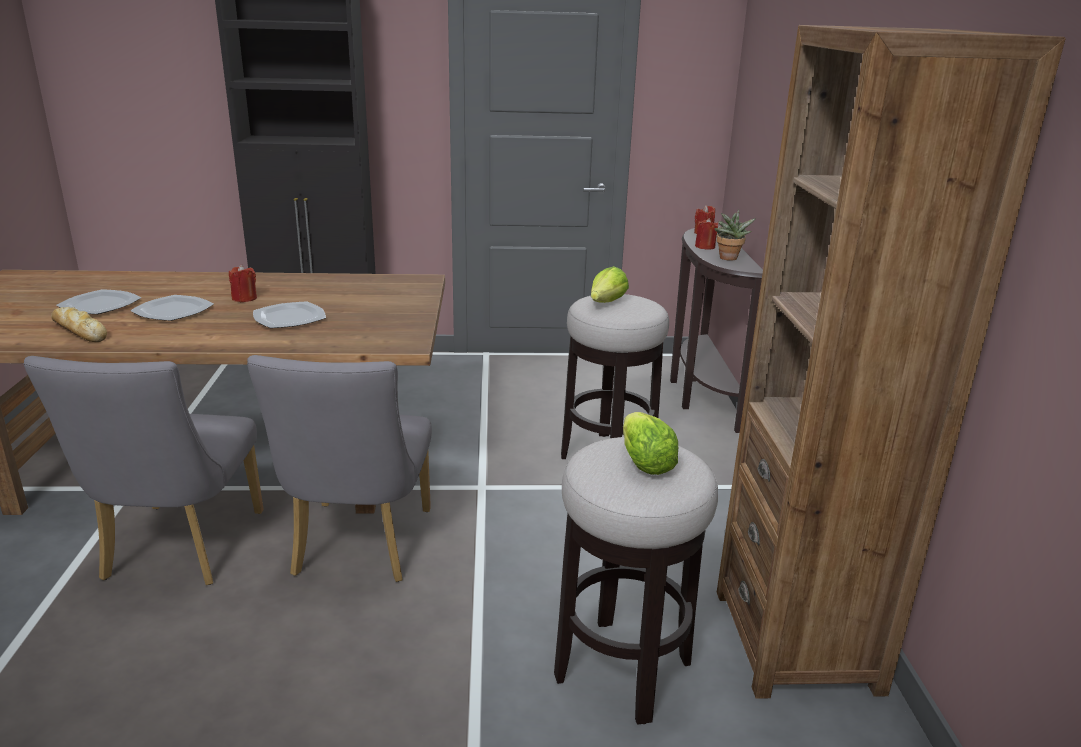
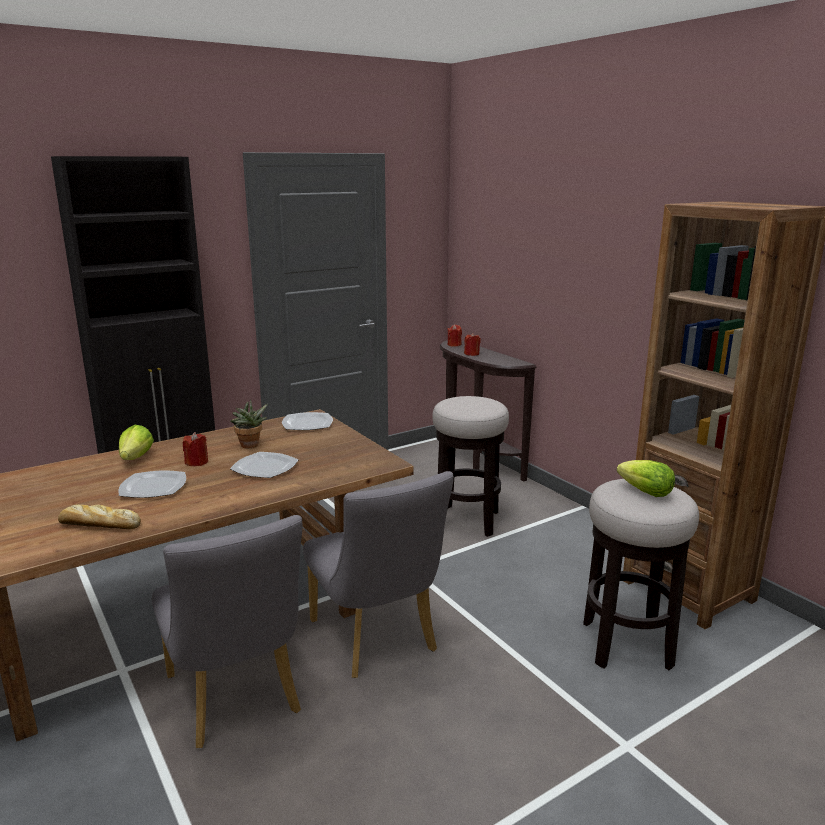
camera: 30 degrees left, 5 degrees down
plate [57,289,141,314] -> plate moved to [282,412,333,430]
lettuce [591,266,629,303] -> lettuce moved to [119,425,154,460]
potted plant [714,209,756,261] -> potted plant moved to [230,400,268,448]

